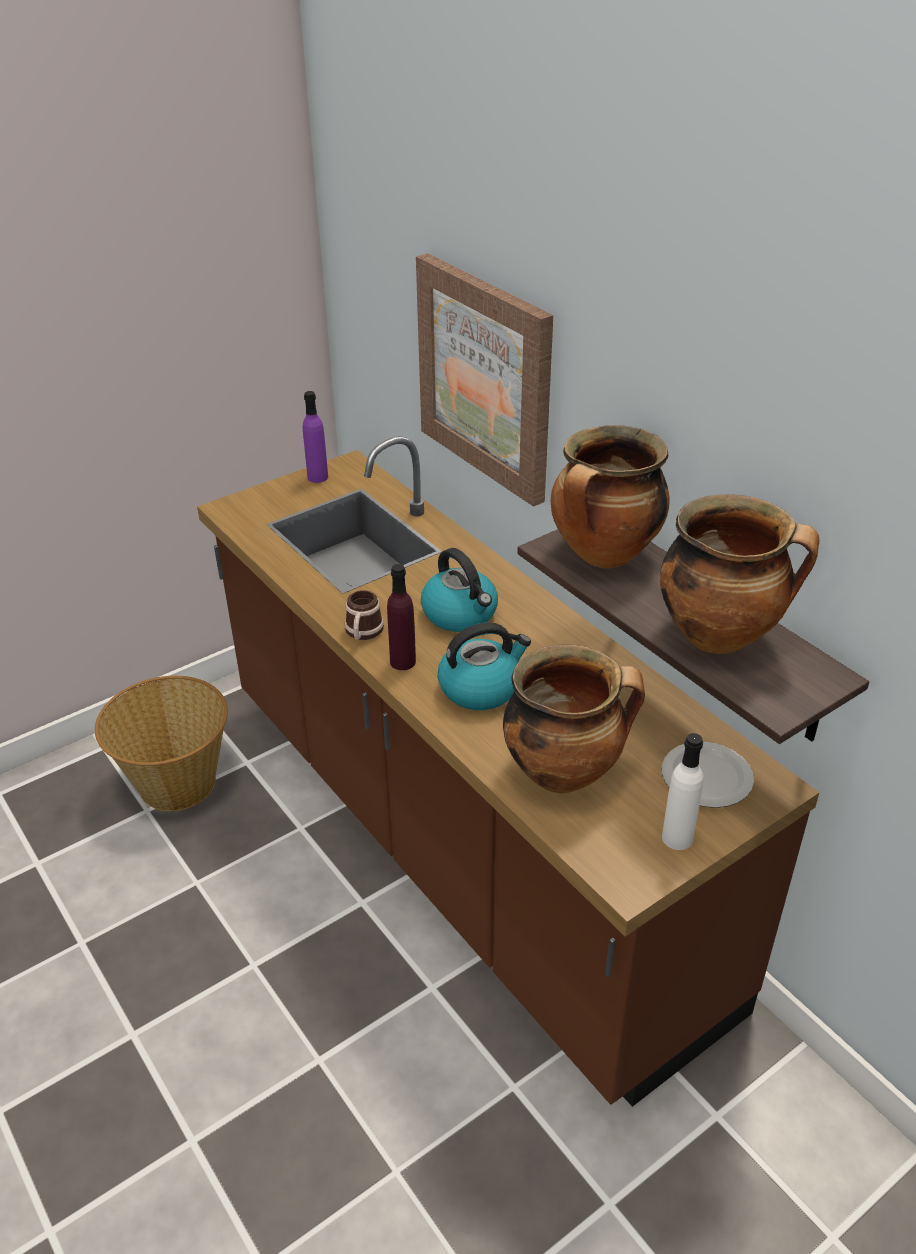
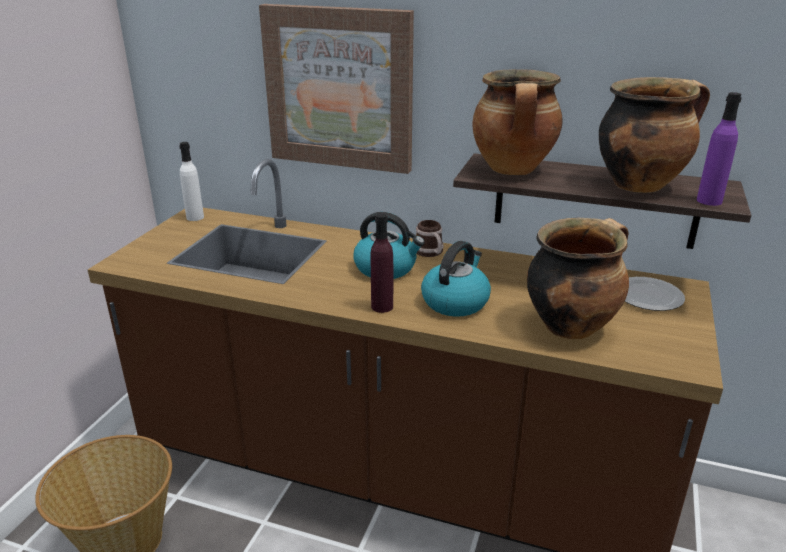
camera: 35 degrees left, 10 degrees down
purple bottle [303,391,328,483] -> purple bottle moved to [697,92,742,206]
mug [344,590,384,640] -> mug moved to [416,220,444,257]
white bottle [662,733,703,850] -> white bottle moved to [179,142,204,221]

